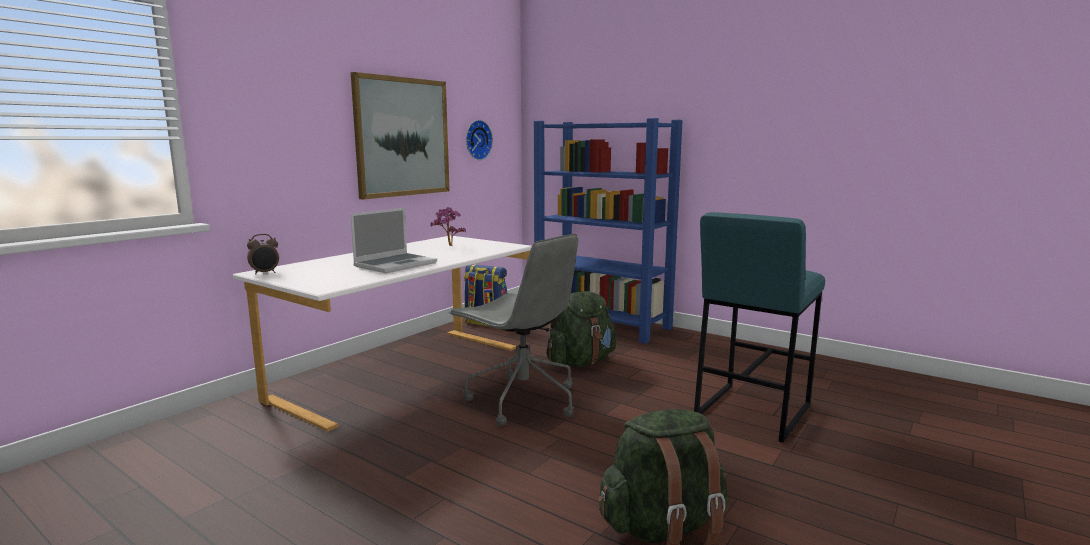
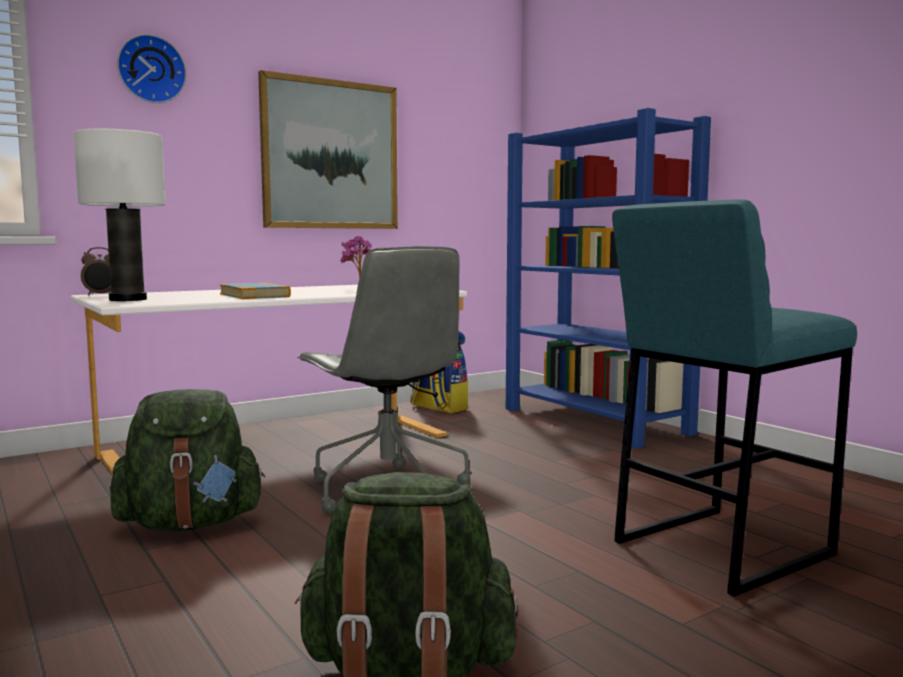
camera: 20 degrees right, 5 degrees down
laptop [350,208,437,273] -> book [220,283,291,299]
wall clock [466,120,493,160] -> wall clock moved to [117,34,186,103]
green backpack [546,291,616,367] -> green backpack moved to [109,389,265,532]
none -> white table lamp [74,129,165,301]

